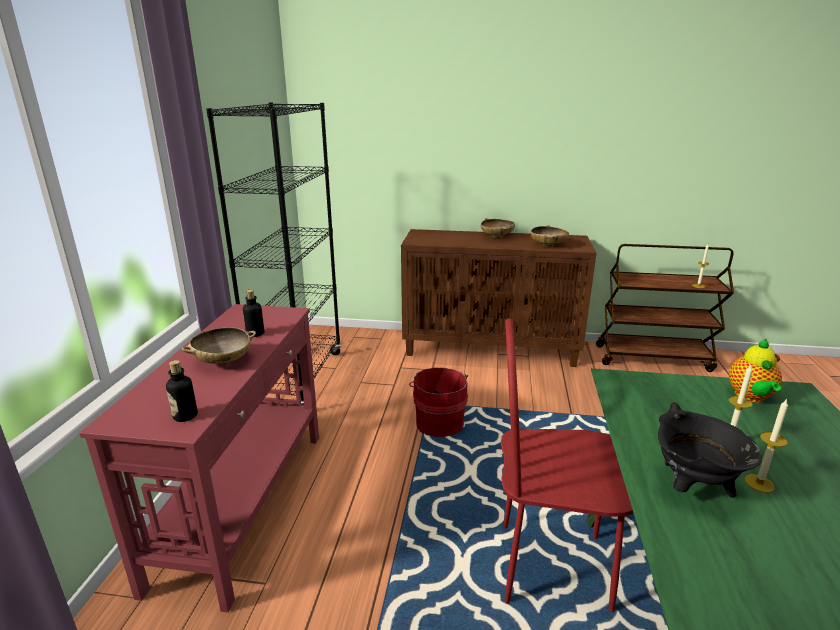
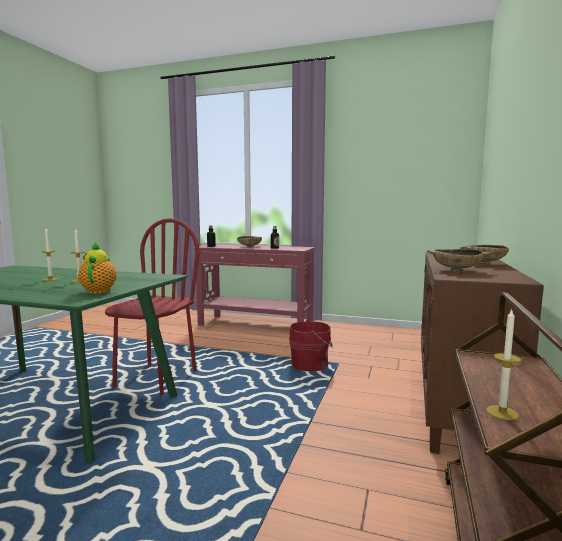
camera: 100 degrees right, 15 degrees down
black bookcase [206,102,342,405] -> none
black cooking pot [658,402,762,498] -> none
teapot [729,339,782,403] -> teapot turned 60 degrees clockwise [78,242,117,294]

